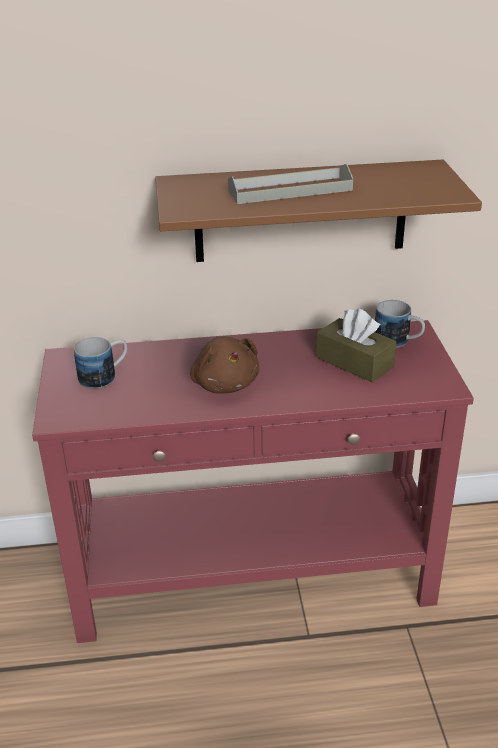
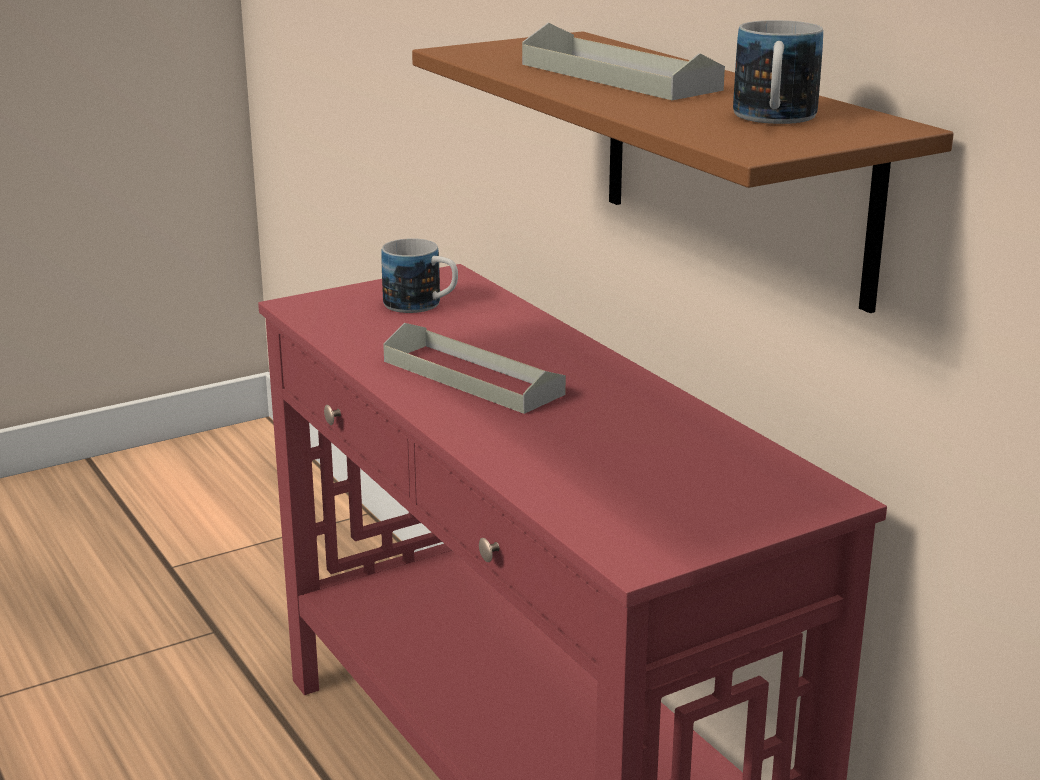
camera: 65 degrees right, 10 degrees down
brown plush toy [190,336,259,394] -> grey tray [383,323,566,414]
brown tissue box [316,308,396,383] -> none
mug [375,300,425,348] -> mug moved to [733,20,823,124]

